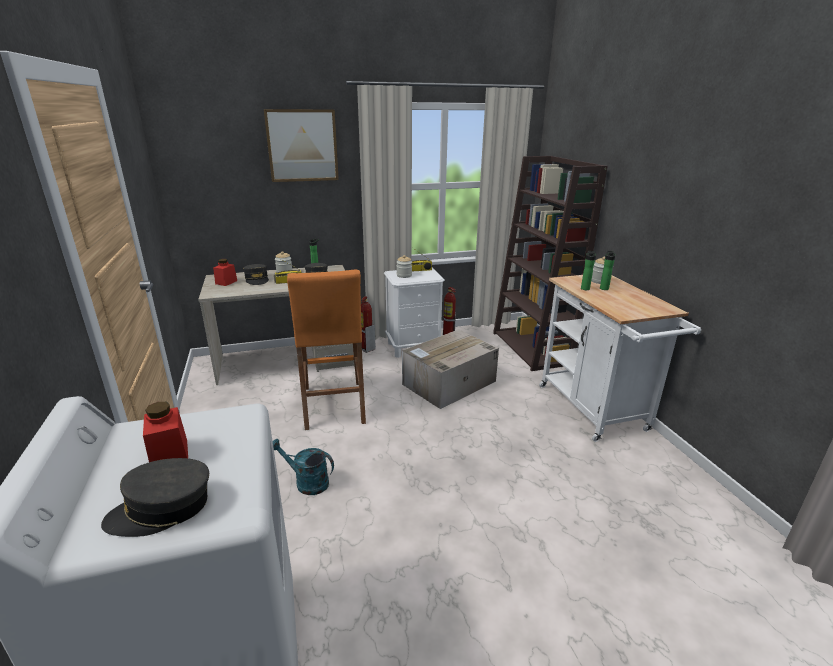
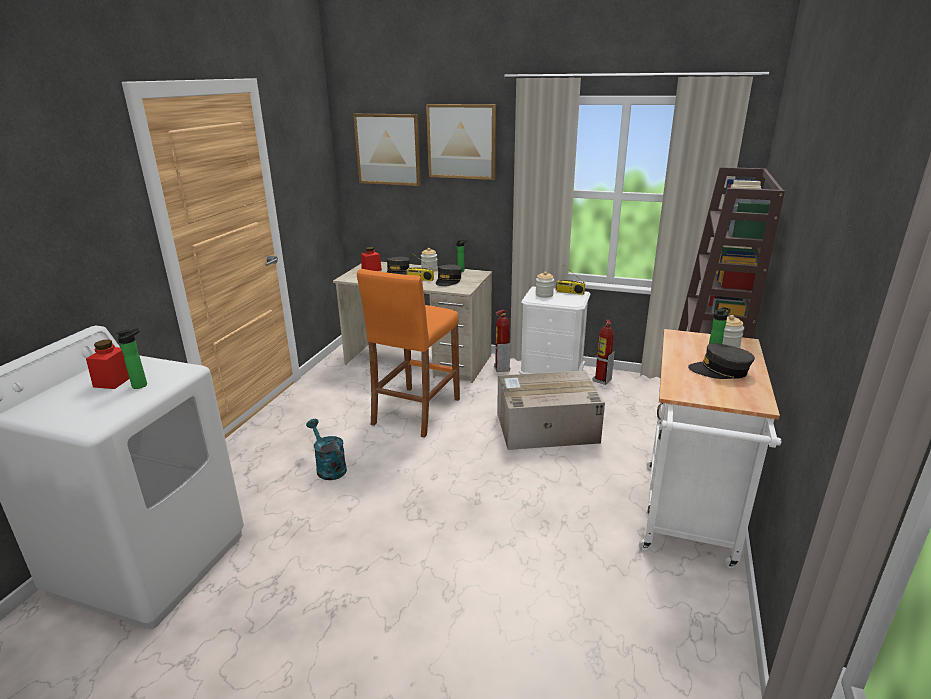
camera: 35 degrees right, 0 degrees up
grey cap [101,458,209,537] -> grey cap moved to [688,343,755,379]
bottle [581,251,596,290] -> bottle moved to [116,328,147,389]
none -> picture [353,114,421,186]

